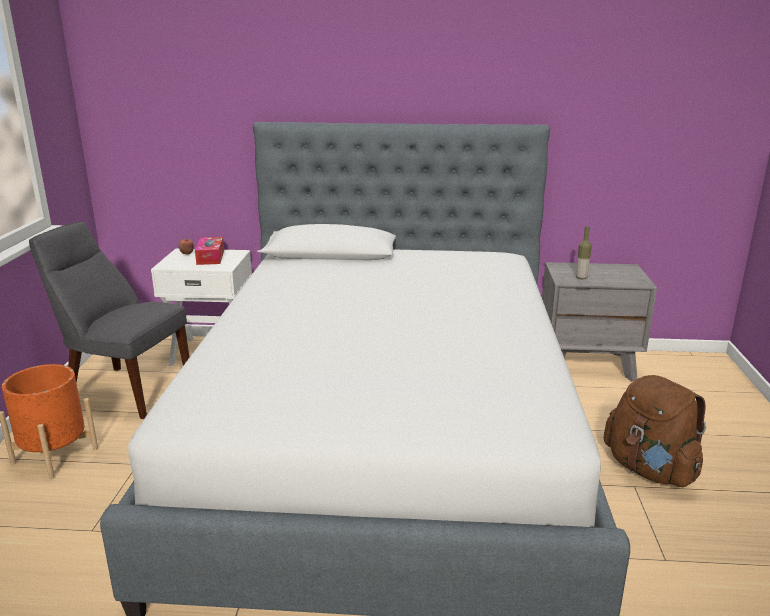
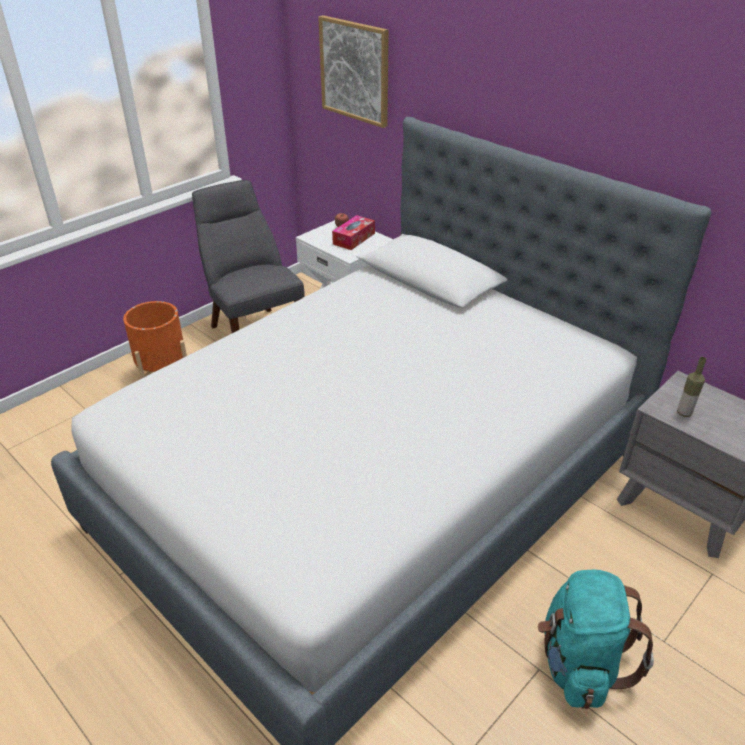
camera: 40 degrees right, 15 degrees up
brown backpack [604,375,706,487] -> turquoise backpack [538,569,654,709]
none -> picture [318,15,389,128]

